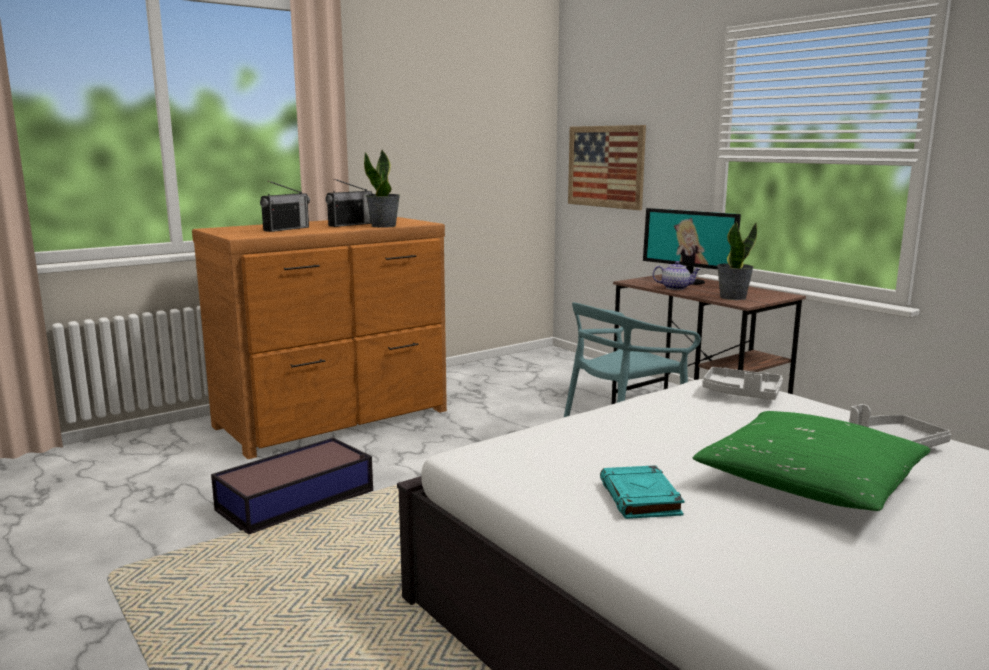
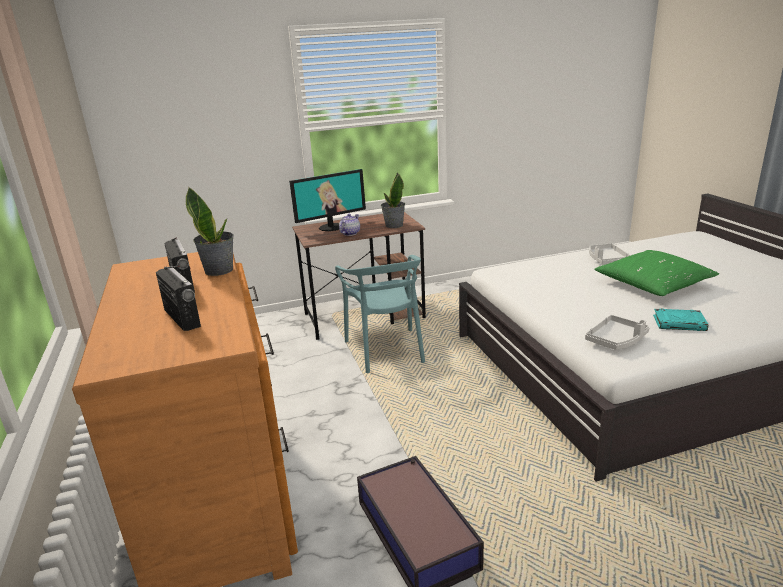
camera: 70 degrees left, 10 degrees up
picture [568,125,646,210] -> none
grey tray [702,367,783,400] -> grey tray moved to [585,315,649,350]

